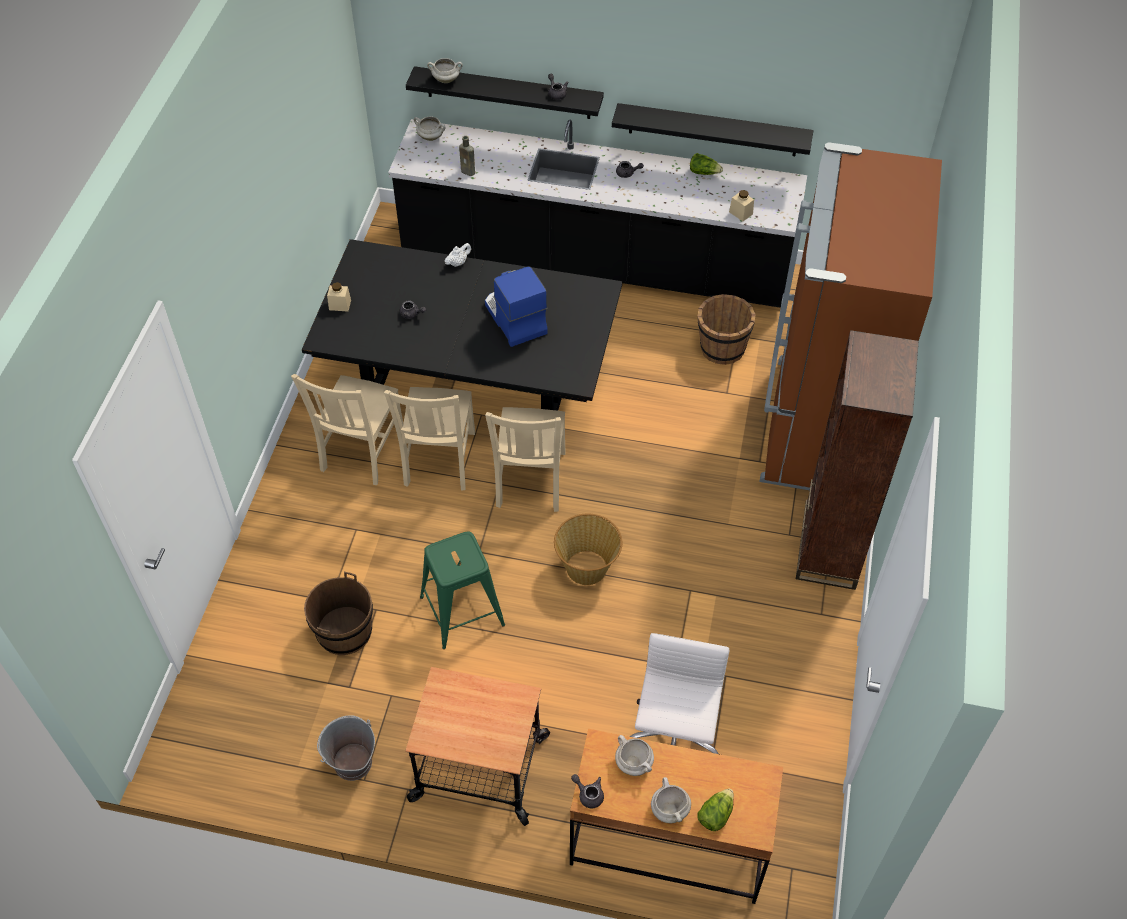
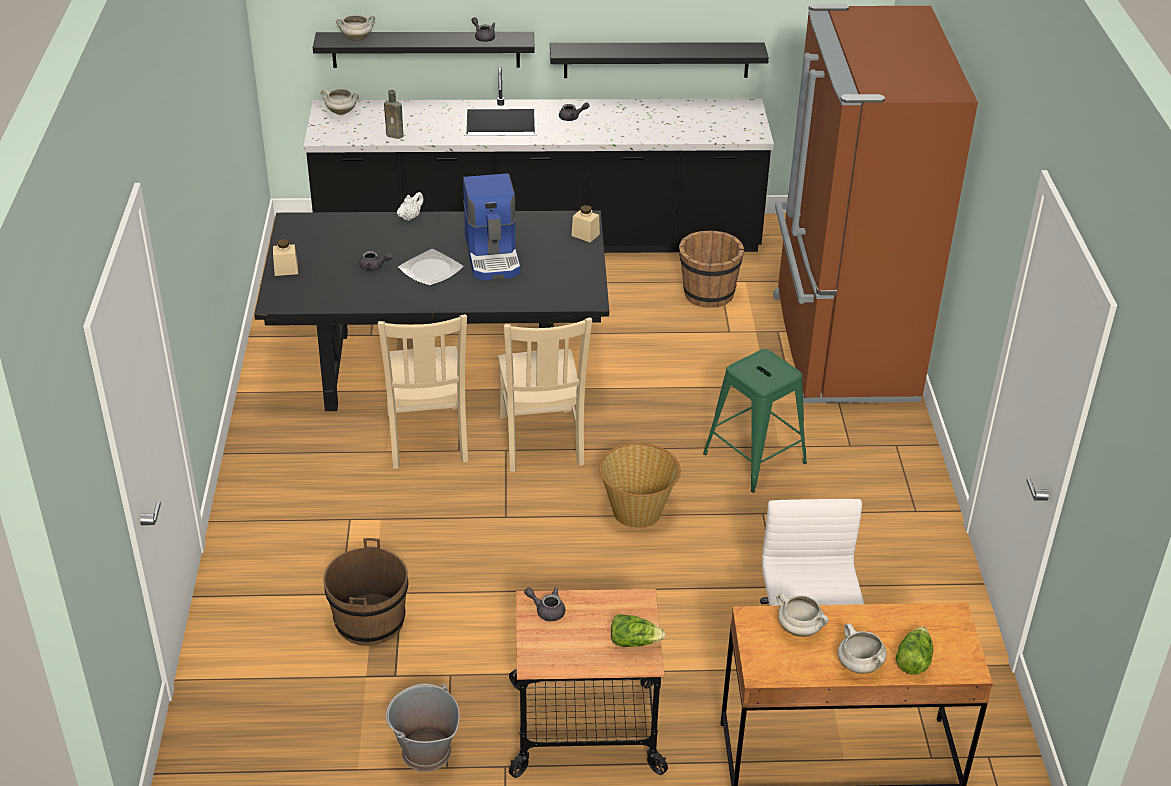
camera: 15 degrees left, 15 degrees down
beige chair [291,374,403,485] -> none
green stool [420,531,505,649] -> green stool moved to [703,349,807,493]
coffee machine [485,267,547,347] -> coffee machine turned 150 degrees counterclockwise [463,173,520,281]
grey teapot [571,774,604,808] -> grey teapot moved to [524,587,565,621]
lettuce [690,153,723,175] -> lettuce moved to [611,614,666,647]
beige jar [729,190,754,221] -> beige jar moved to [571,205,600,243]
brown bookcase [796,330,919,590] -> none
none -> plate [398,249,464,286]

